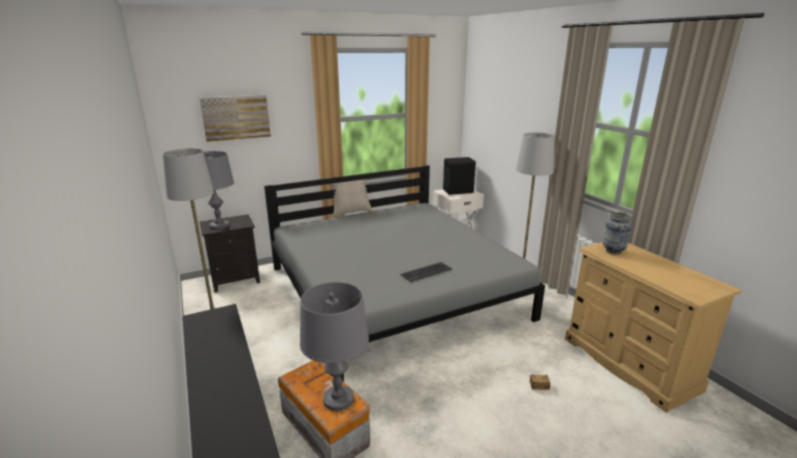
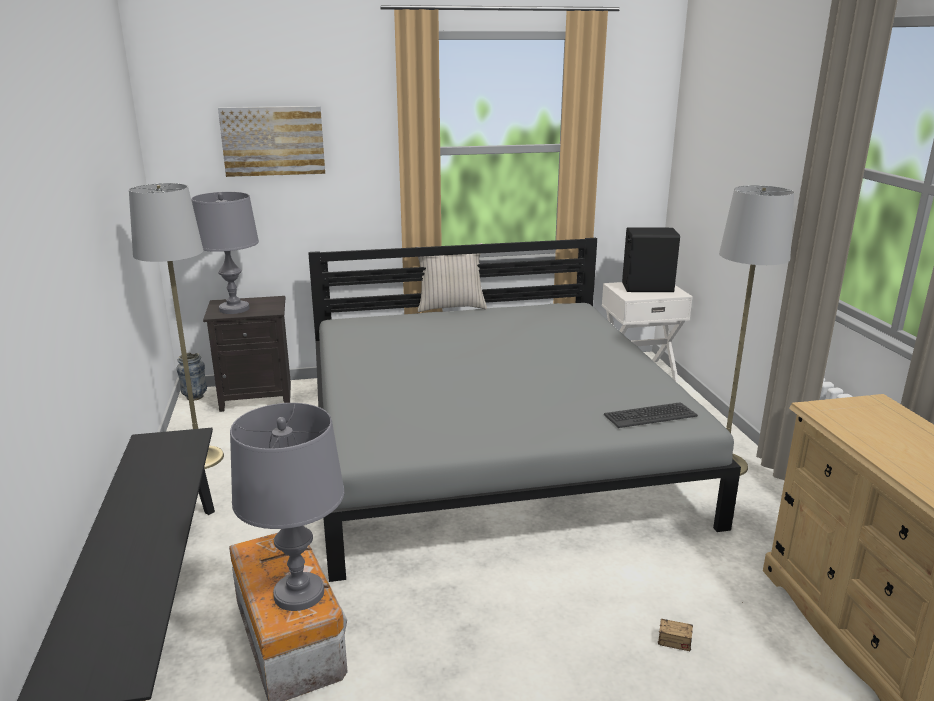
camera: 15 degrees right, 0 degrees up
keyboard [400,262,452,282] -> keyboard moved to [604,402,698,428]
vase [603,212,632,255] -> vase moved to [176,352,207,400]

